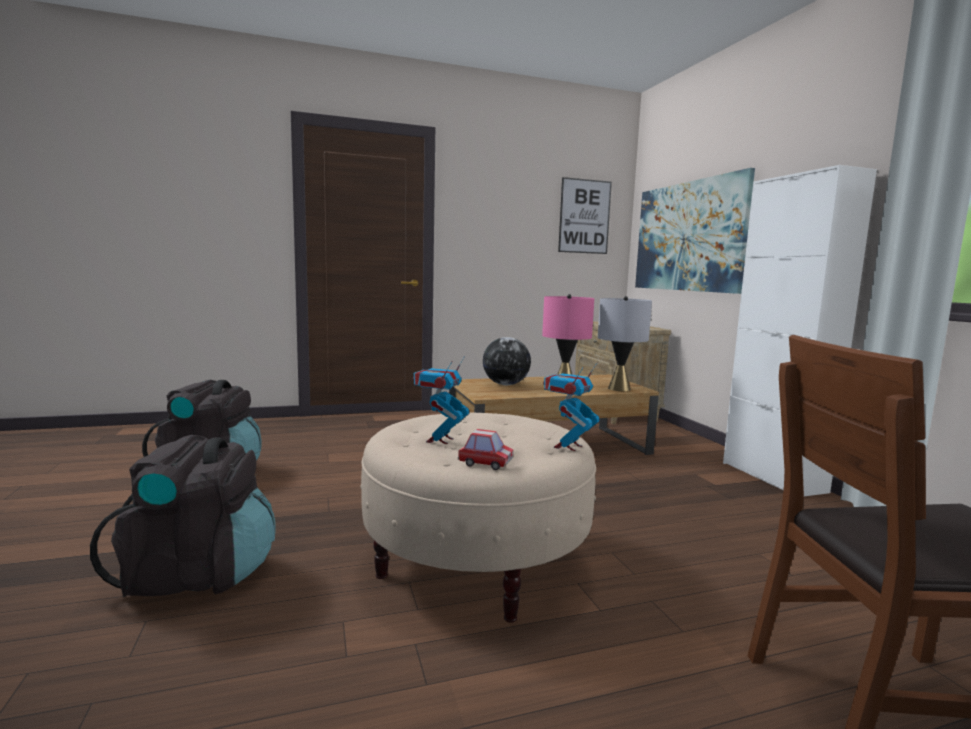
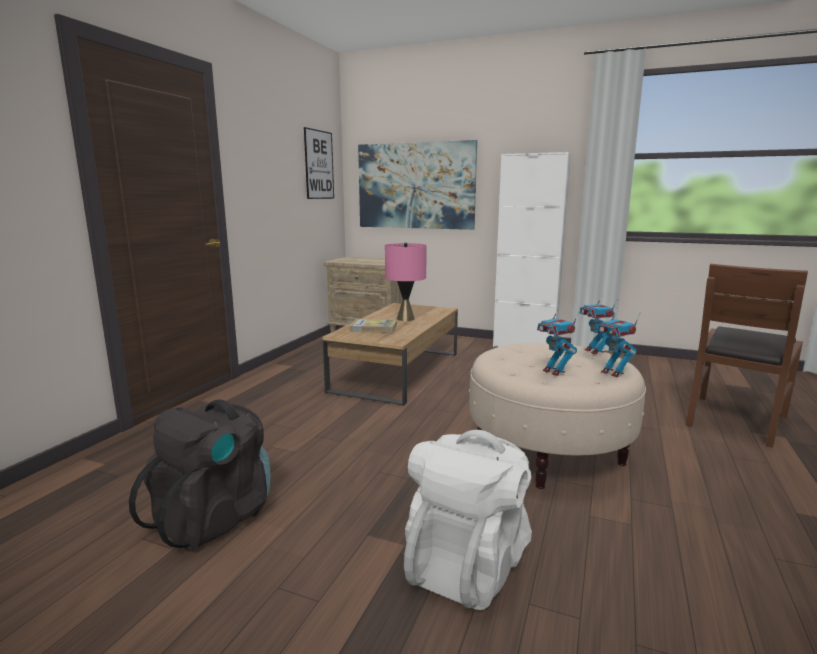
camera: 50 degrees left, 5 degrees up
black backpack [90,435,276,597] -> white backpack [404,430,532,610]
toy car [458,429,514,470] -> toy robot [597,307,641,377]
globe [483,337,531,385] -> book [349,319,397,333]
grey table lamp [598,296,652,391] -> none

